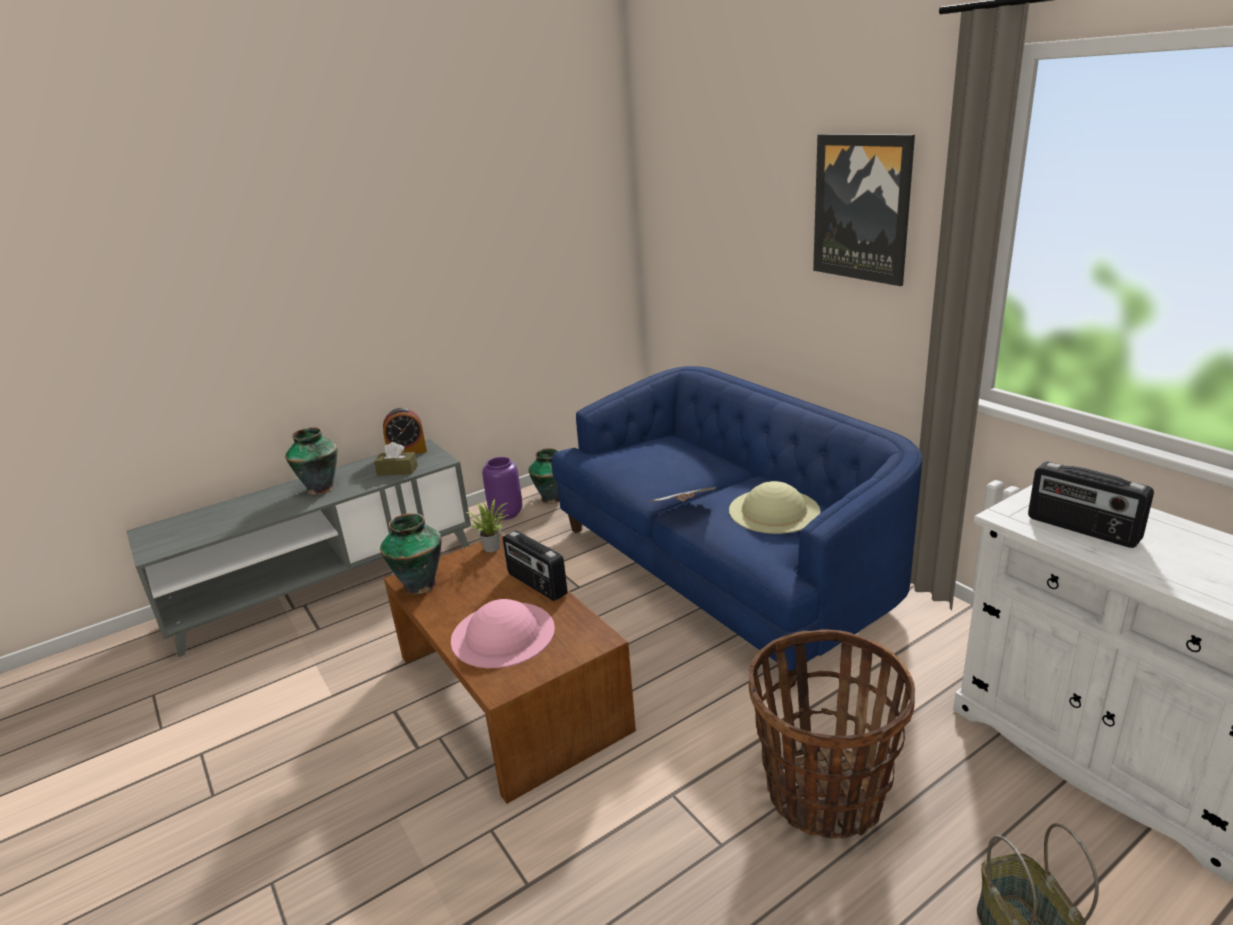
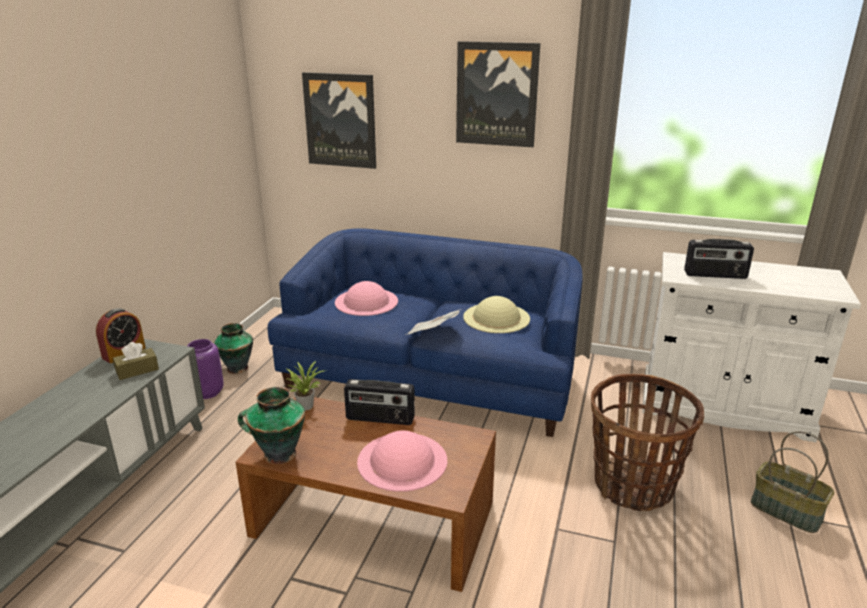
camera: 40 degrees left, 0 degrees up
vase [285,427,337,495] -> none
none -> picture [302,72,376,169]
none -> pink hat [335,281,398,316]

